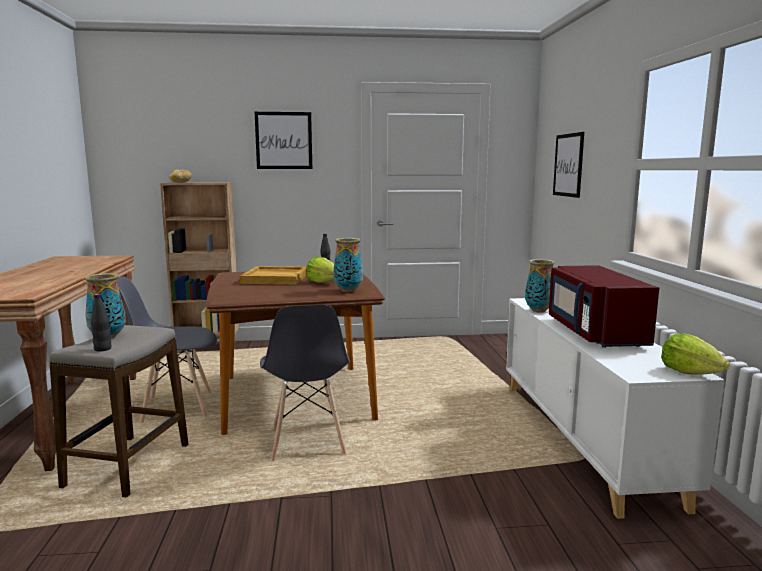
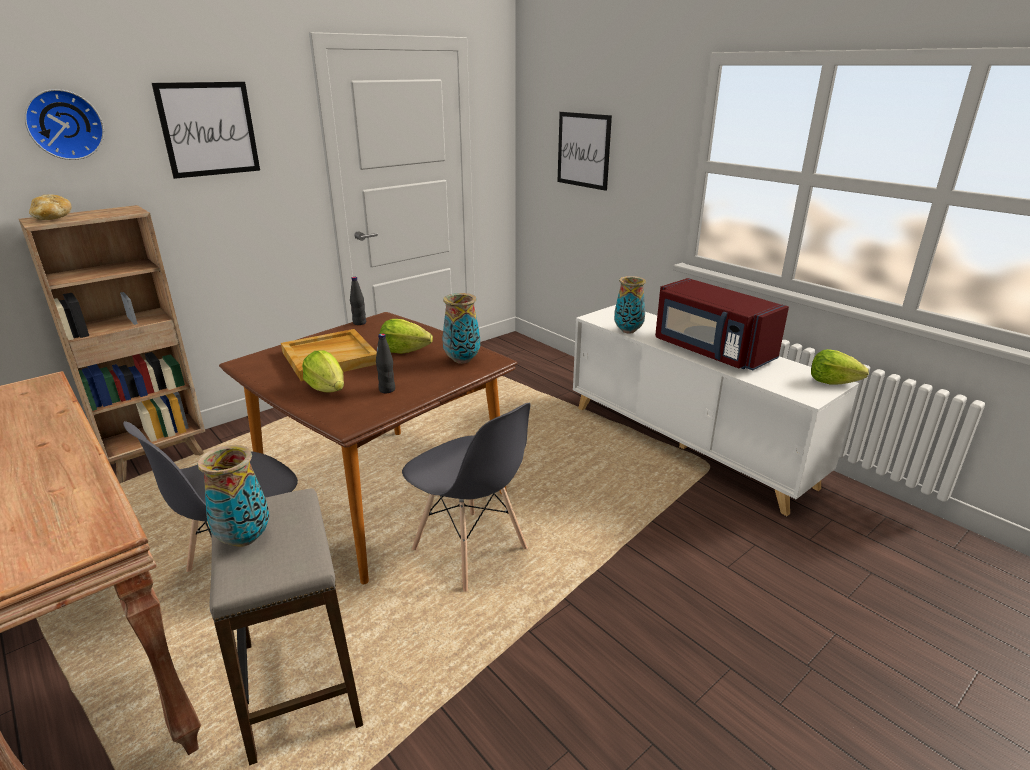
camera: 35 degrees left, 15 degrees up
black bottle [91,294,111,352] -> black bottle moved to [376,334,395,393]
none -> wall clock [24,89,104,160]
none -> lettuce [302,350,344,393]

